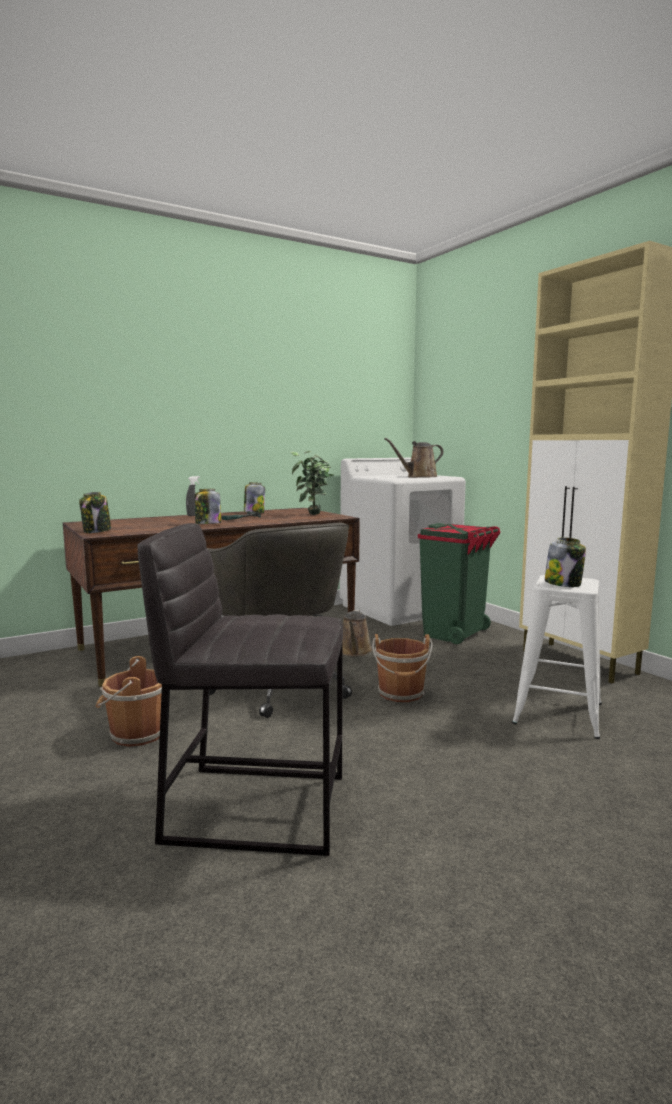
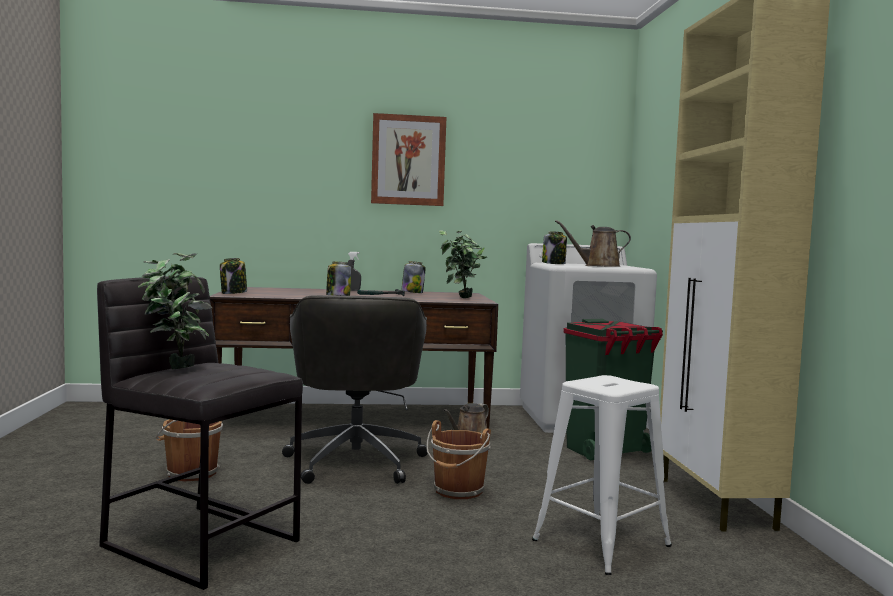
camera: 25 degrees right, 5 degrees down
jar [545,537,586,587] -> jar moved to [542,231,567,264]
none -> potted plant [138,253,212,369]
none -> picture [371,113,446,206]

